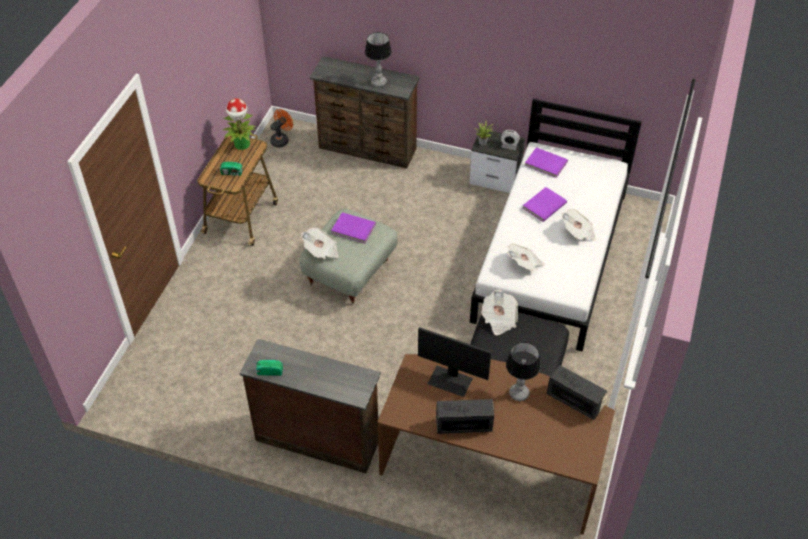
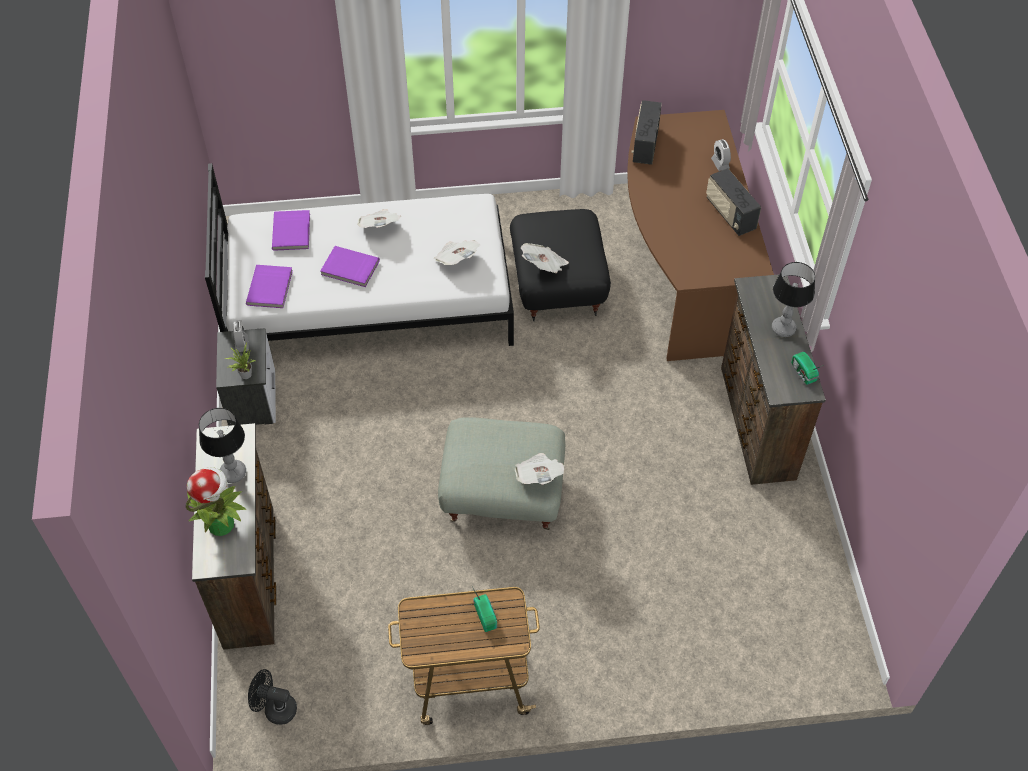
camera: 115 degrees left, 5 degrees up
potted plant [223,98,256,150] -> potted plant moved to [186,467,246,536]
orange fan [270,109,293,148] -> black fan [248,669,297,725]
purple book [331,212,376,243] -> purple book moved to [272,210,310,251]
monitor [418,327,491,397] -> none
table lamp [506,342,540,401] -> table lamp moved to [772,262,815,337]
none -> alarm clock [711,139,731,171]

